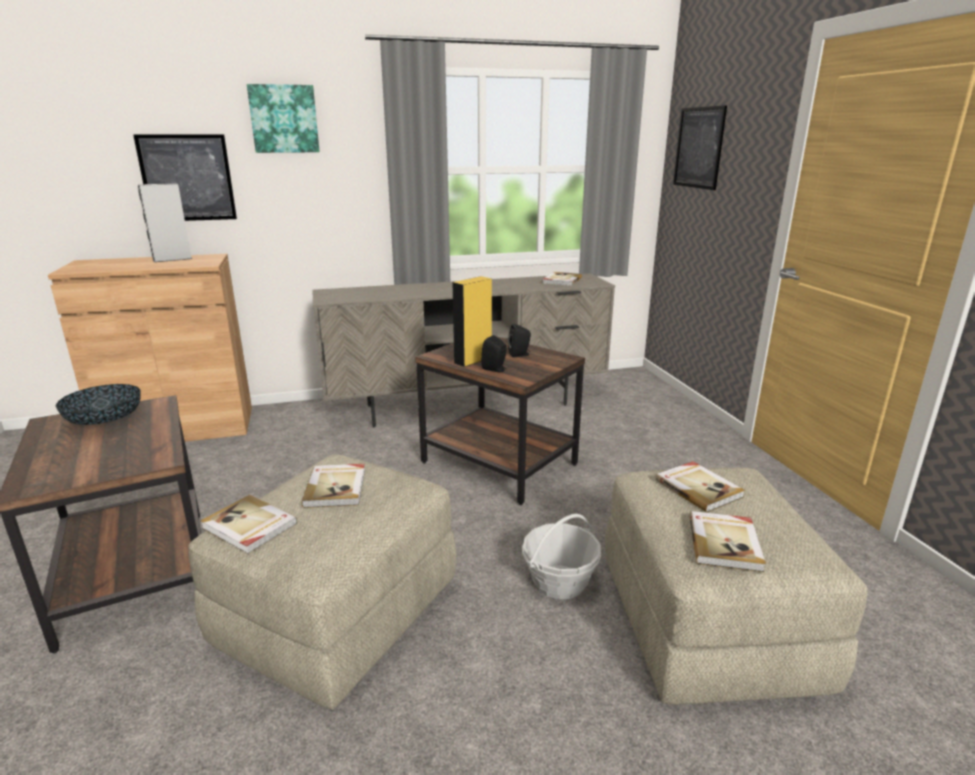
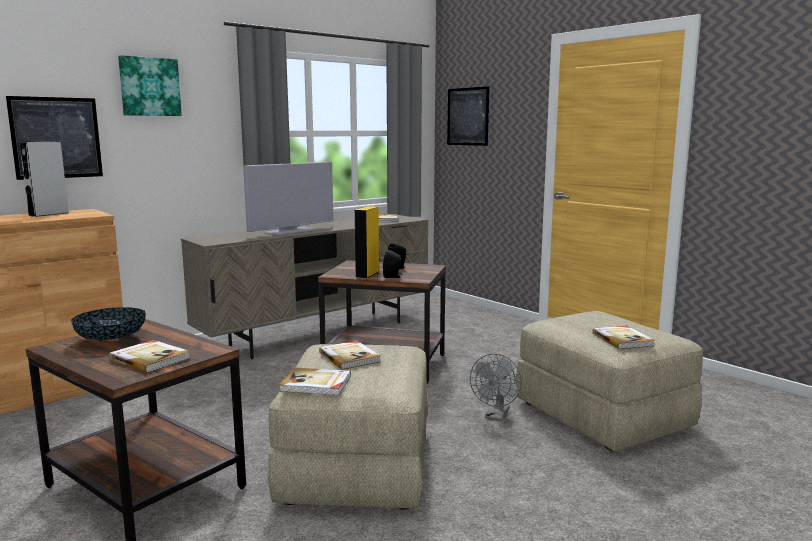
camera: 25 degrees left, 10 degrees down
basket [522,514,601,599] -> grey fan [470,354,522,421]
book [655,461,745,512] -> book moved to [109,340,191,373]
none -> television [243,162,334,236]

